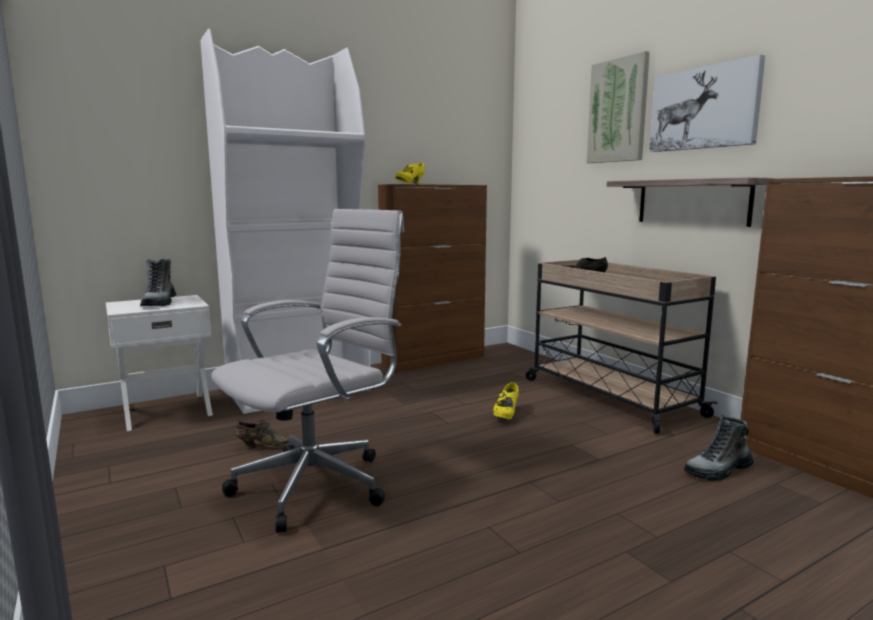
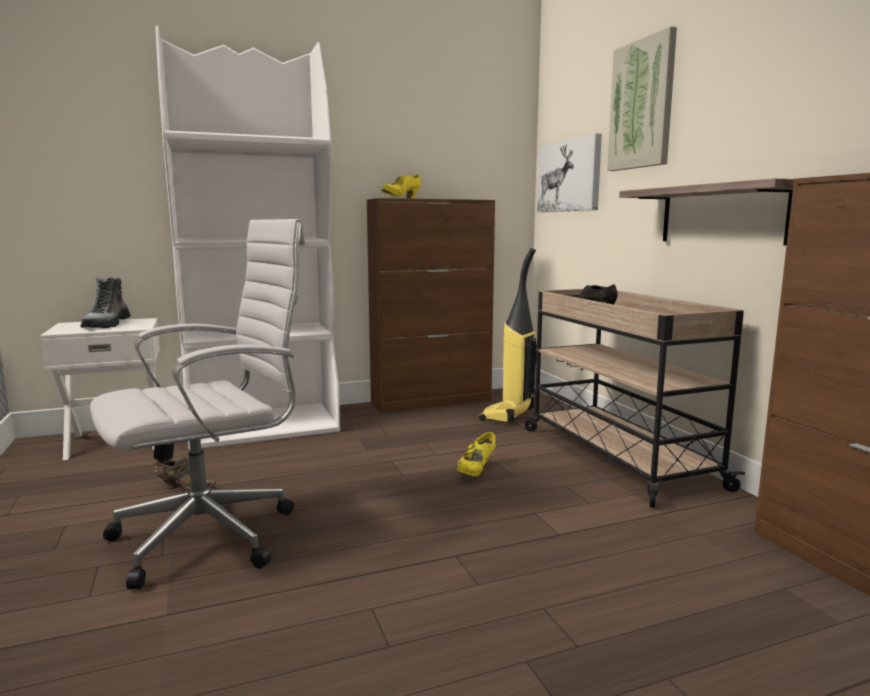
camera: 10 degrees right, 0 degrees up
picture [649,54,765,152] -> picture moved to [537,133,602,212]
boot [684,415,754,481] -> none
none -> vacuum cleaner [479,248,537,424]

